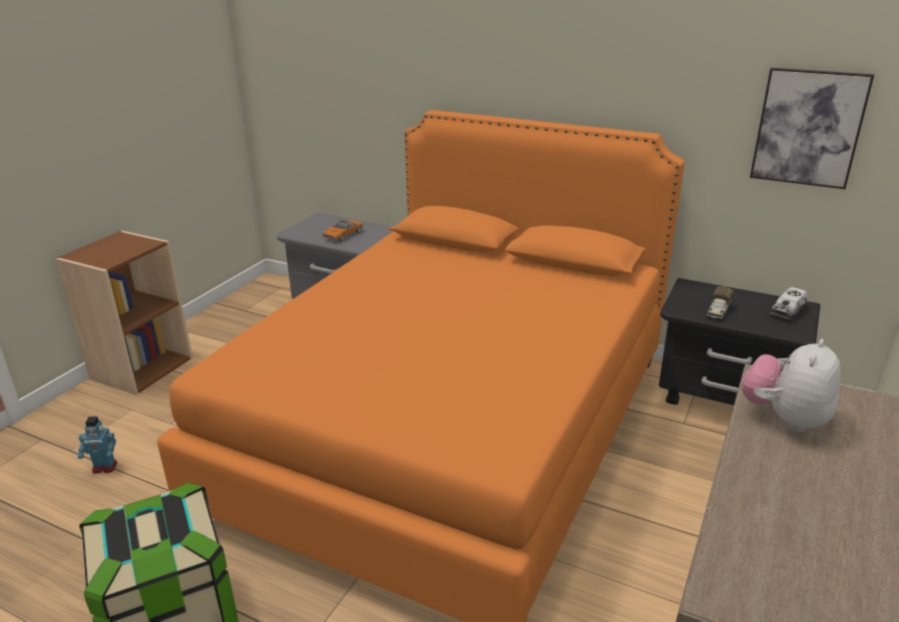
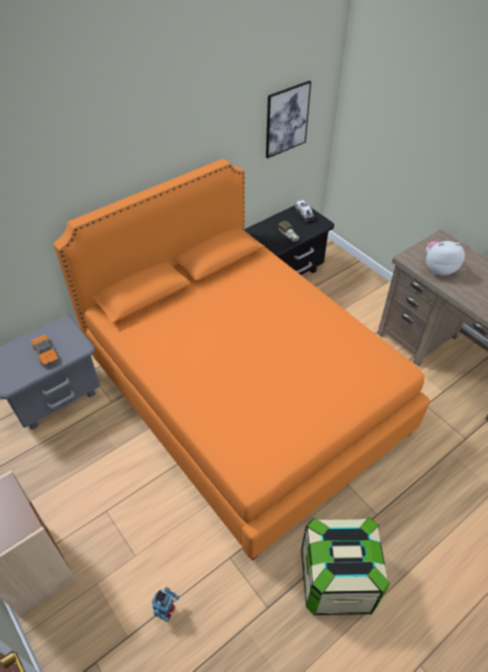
camera: 65 degrees left, 20 degrees up
plush toy [742,339,841,432] -> plush toy turned 120 degrees clockwise [426,241,465,275]

